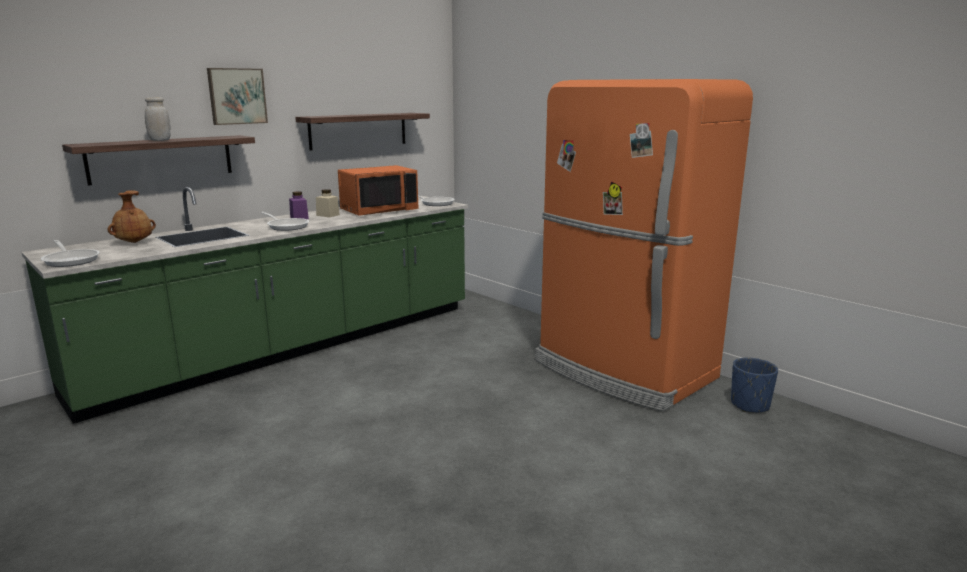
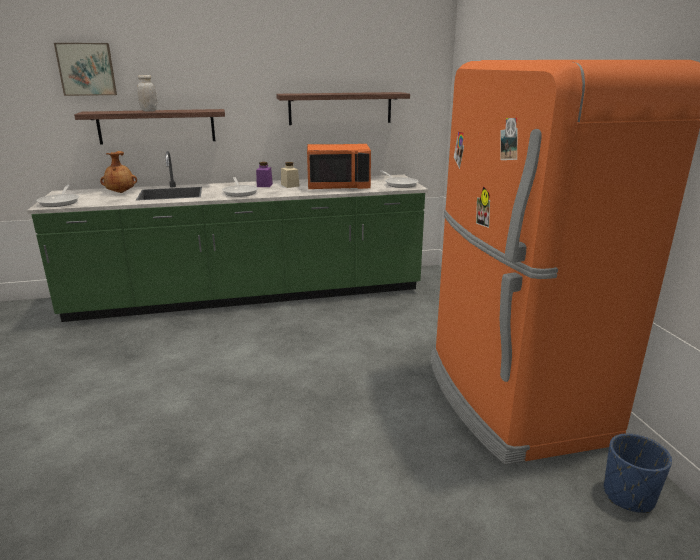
camera: 30 degrees right, 5 degrees up
picture [207,68,268,125] -> picture moved to [54,43,117,96]

